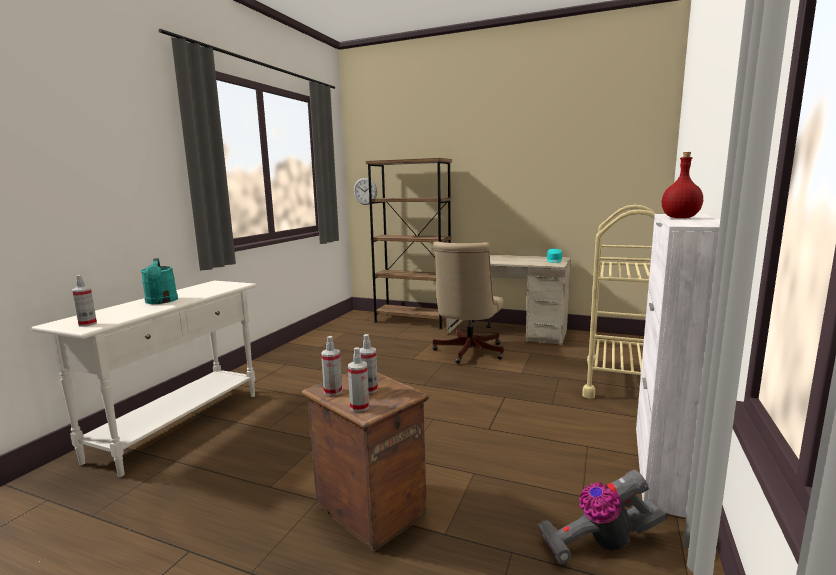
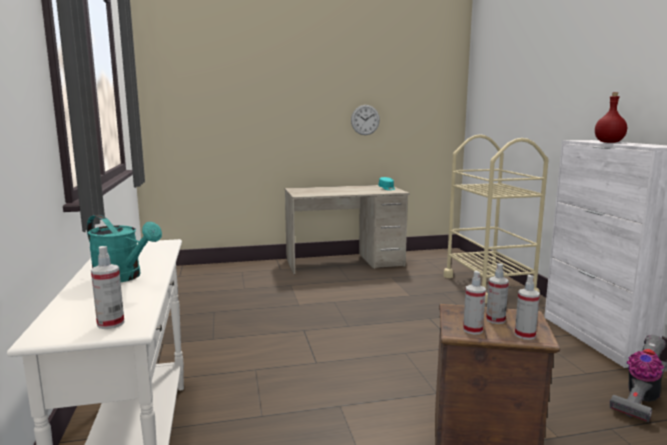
camera: 35 degrees left, 0 degrees up
wall clock [353,178,377,205] -> wall clock moved to [351,105,380,135]
brown bookcase [366,158,452,329] -> none
beige office chair [433,241,504,364] -> none

